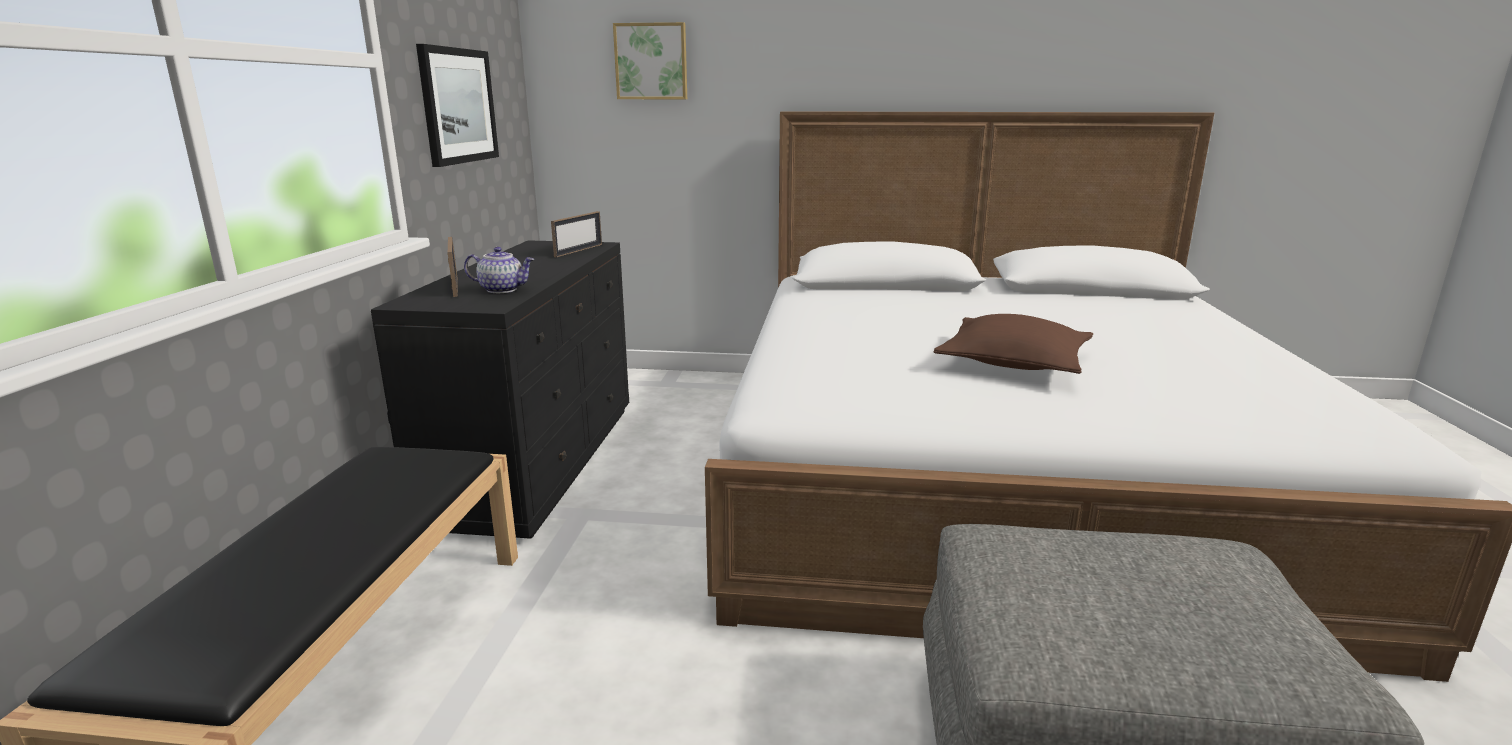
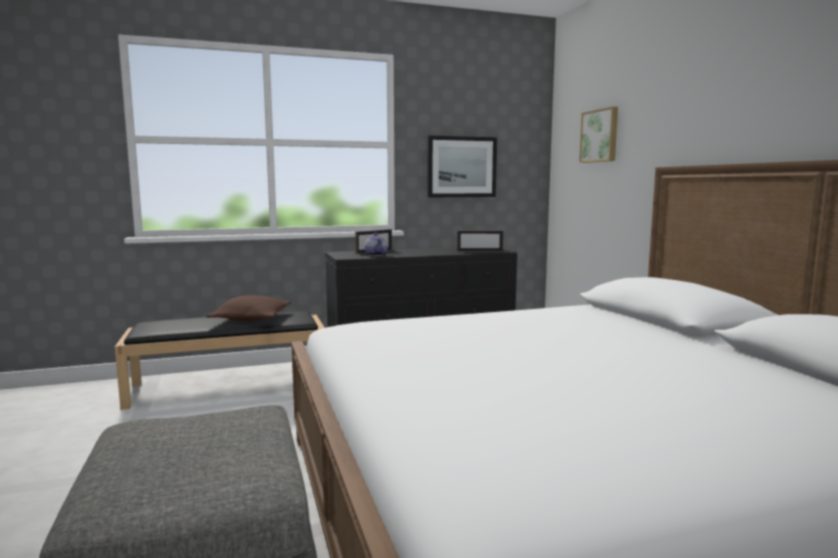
camera: 65 degrees right, 10 degrees down
brown pillow [933,314,1093,374] -> brown pillow moved to [206,295,291,321]

